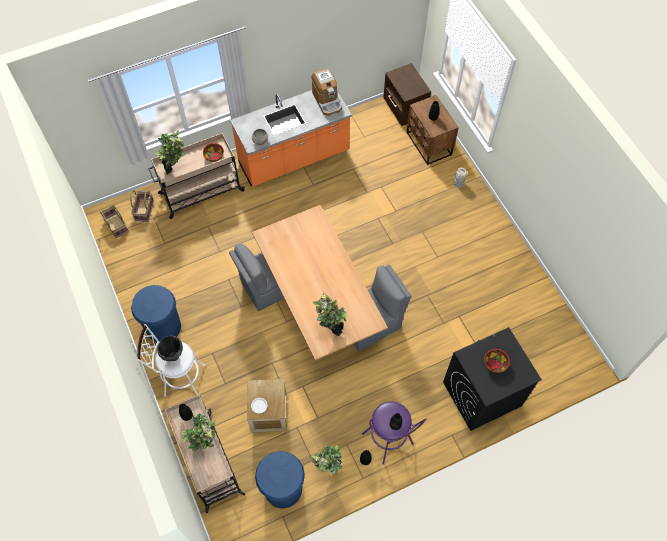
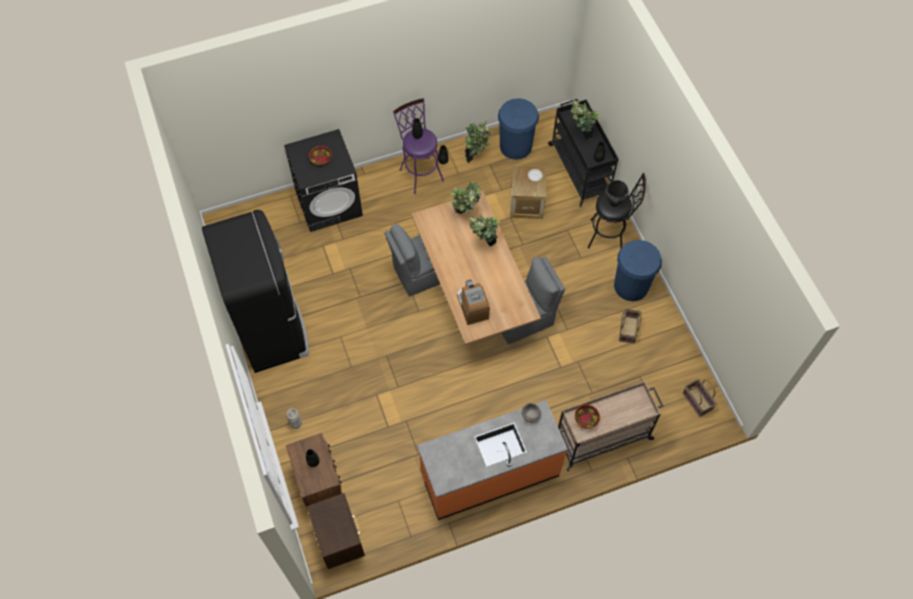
camera: 175 degrees left, 0 degrees up
basket [130,190,154,222] -> basket moved to [619,308,642,344]
white stool [137,324,205,397] -> black stool [588,173,646,249]
potted plant [155,130,185,174] -> potted plant moved to [469,214,501,246]
beige cart [165,394,245,513] -> black cart [548,99,618,207]
coffee machine [312,68,342,116] -> coffee machine moved to [457,280,490,325]
none -> black fridge [202,210,309,373]

